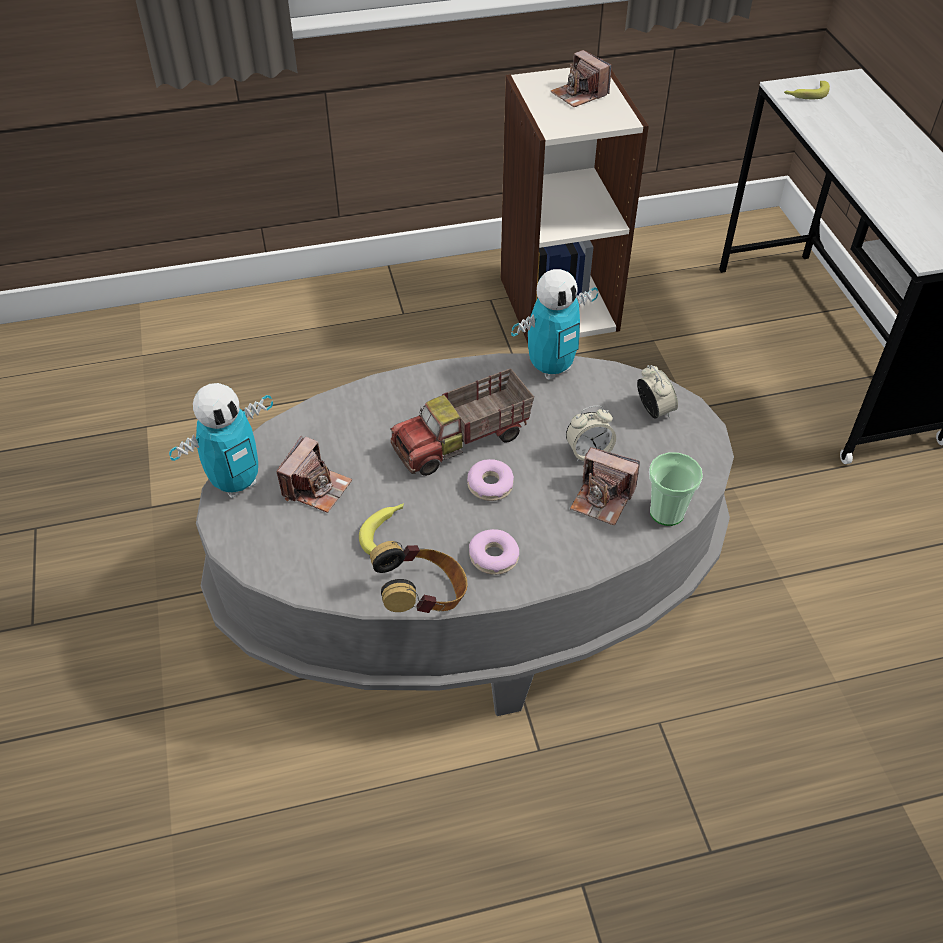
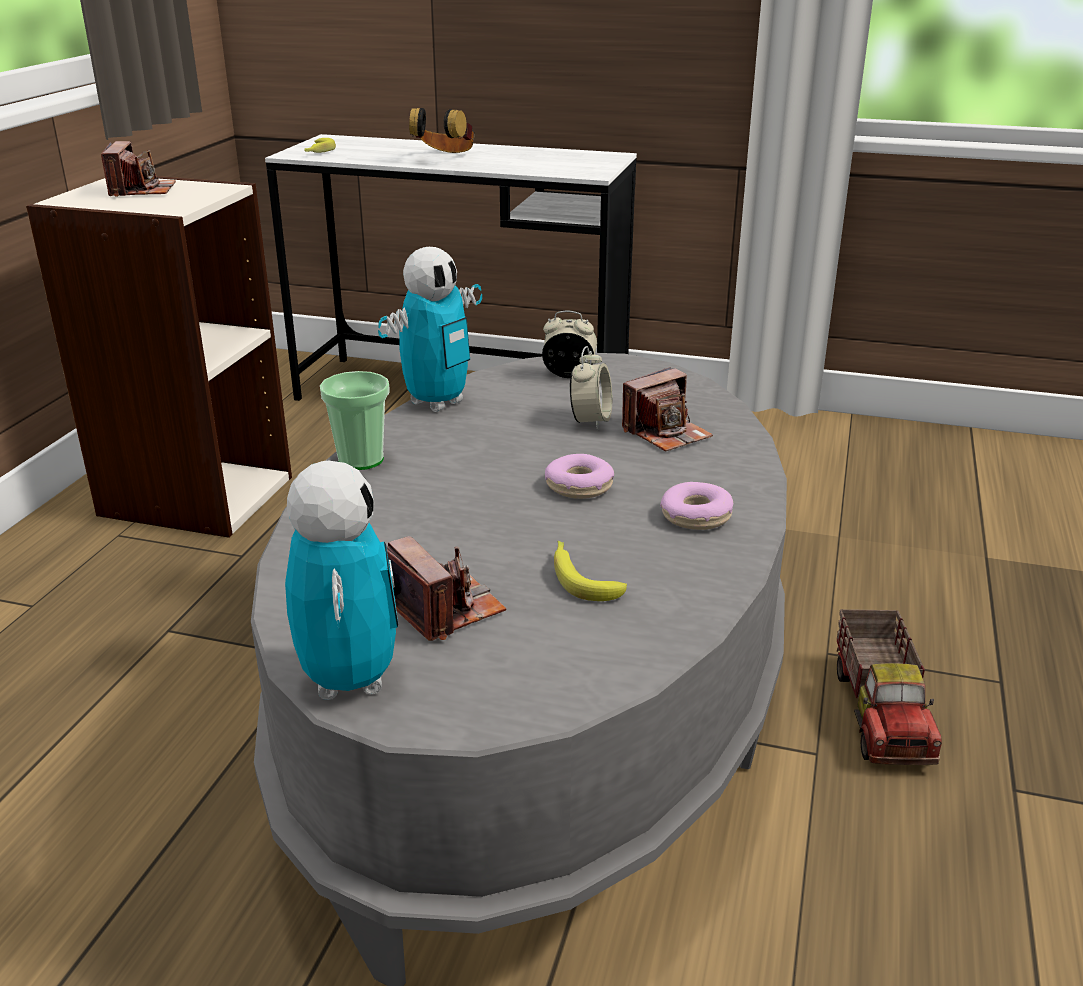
camera: 60 degrees left, 20 degrees down
headphones [370,541,468,613] -> headphones moved to [409,108,475,153]
toy truck [390,368,534,476] -> toy truck moved to [837,609,942,765]
toy robot [511,269,598,380] -> toy robot turned 45 degrees clockwise [378,247,482,412]
camera [550,50,612,107] -> camera turned 90 degrees counterclockwise [101,141,176,197]
cup [649,452,703,526] -> cup moved to [320,371,390,470]

